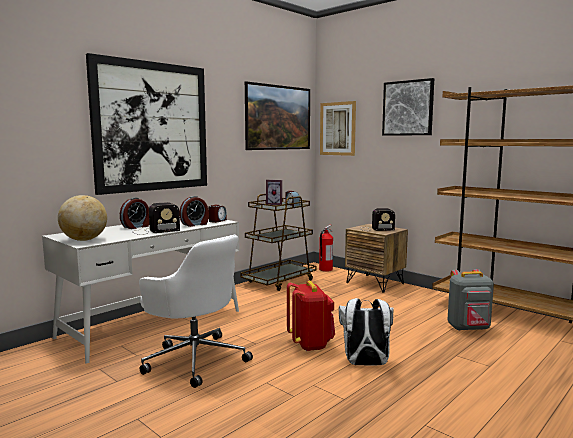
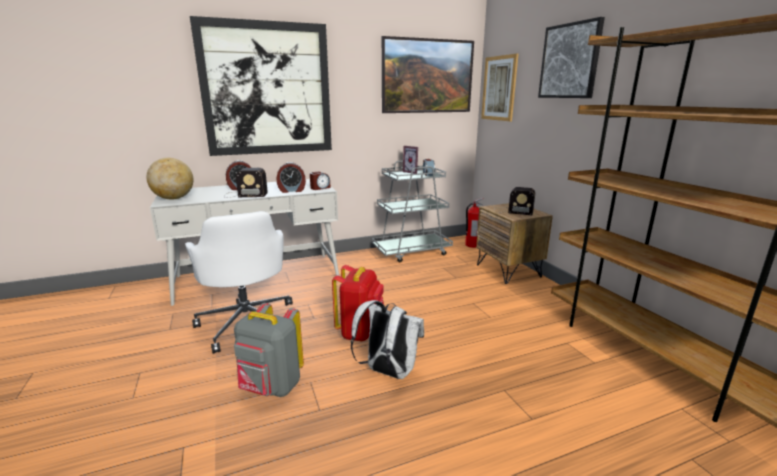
camera: 25 degrees right, 10 degrees up
brown cart [241,194,317,291] -> grey cart [372,161,453,262]
grey backpack [448,269,494,331] -> grey backpack moved to [234,303,304,397]

